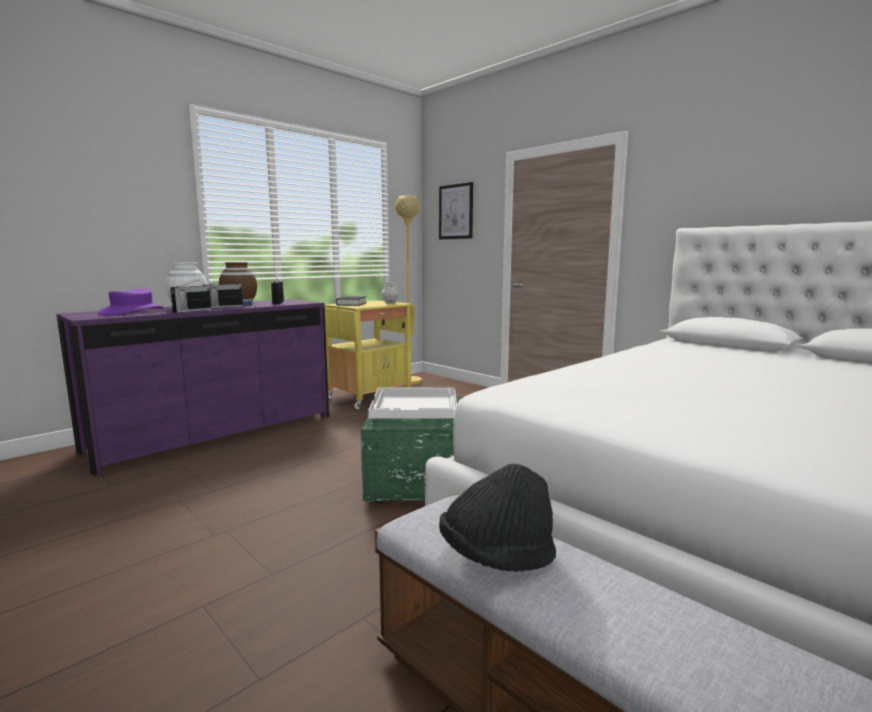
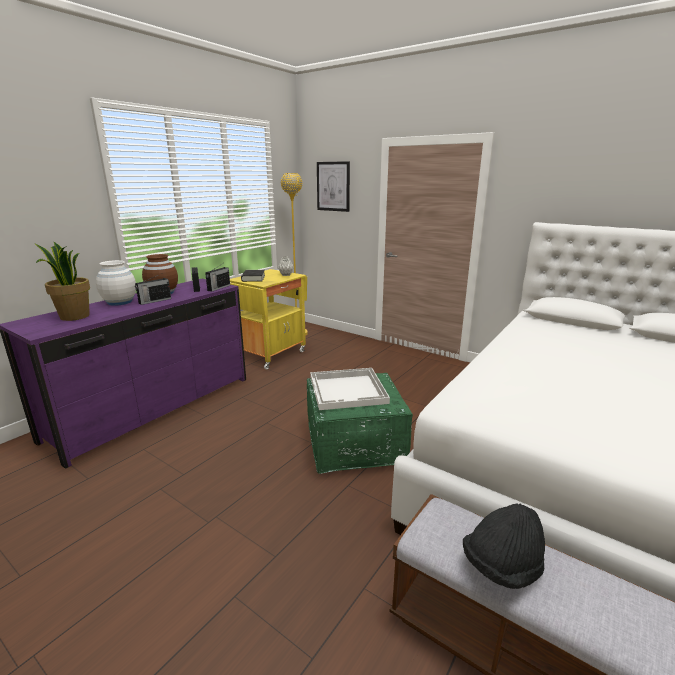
camera: 10 degrees left, 10 degrees up
purple hat [98,289,164,315] -> potted plant [34,241,90,321]
radio [170,280,212,313] -> radio moved to [205,264,230,292]

